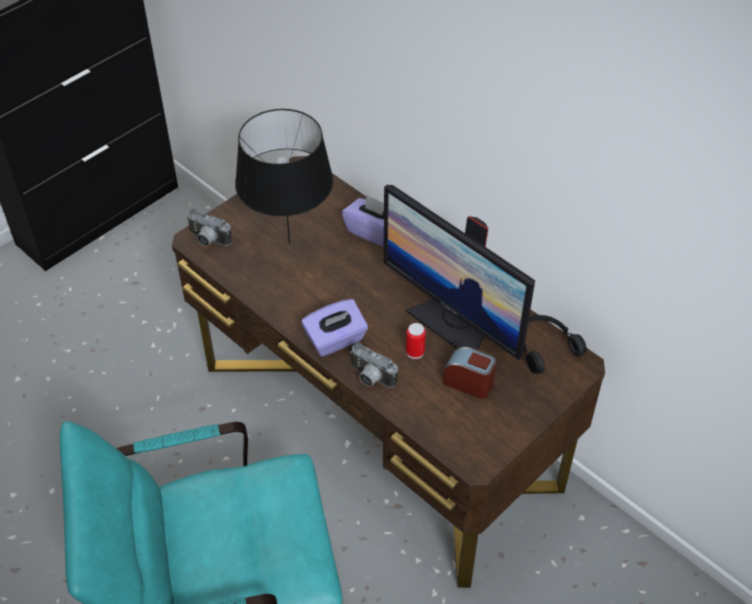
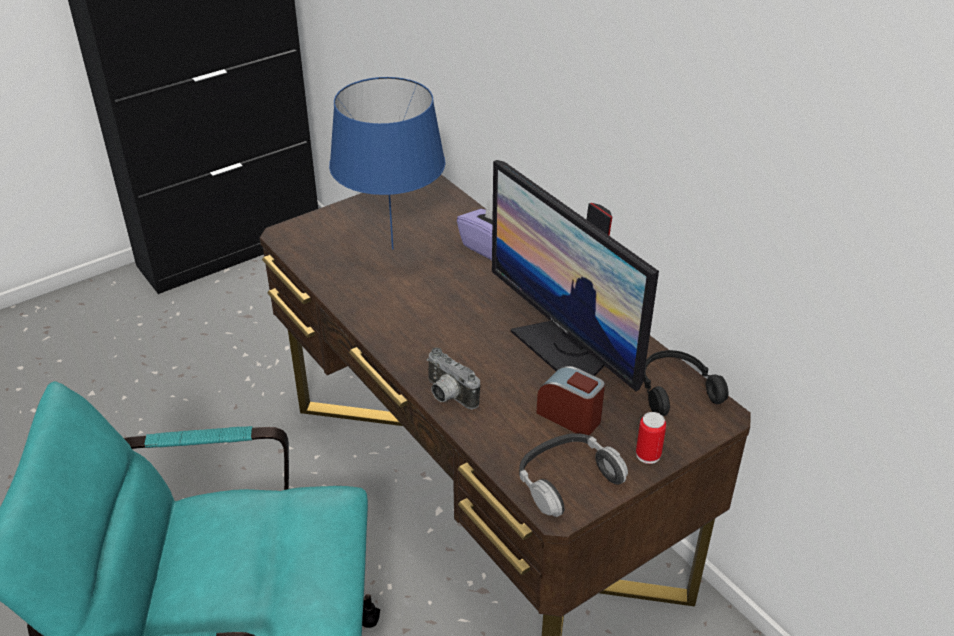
camera: 10 degrees right, 10 degrees down
camera [186,209,232,246] -> none
black table lamp [235,109,333,243] -> blue table lamp [329,77,446,249]
purple tissue box [301,299,368,357] -> none
can [406,323,426,359] -> can moved to [636,412,666,464]
none -> headphones [519,433,628,517]

